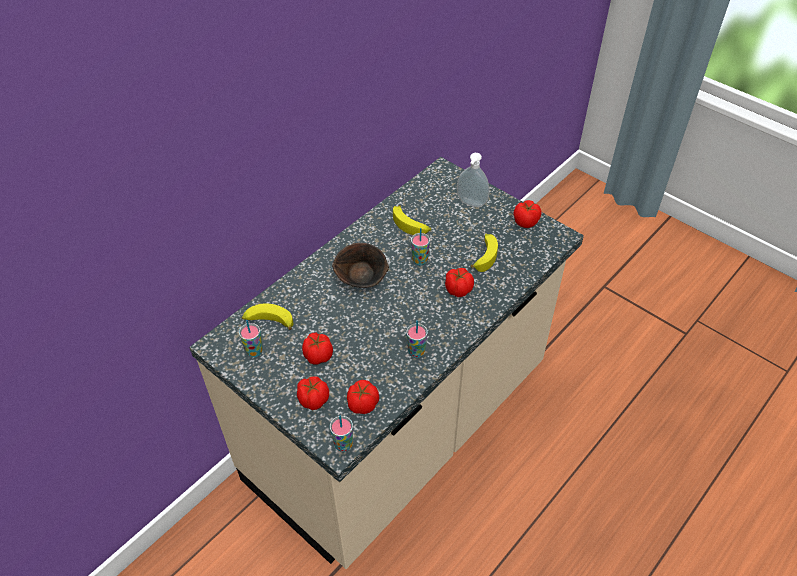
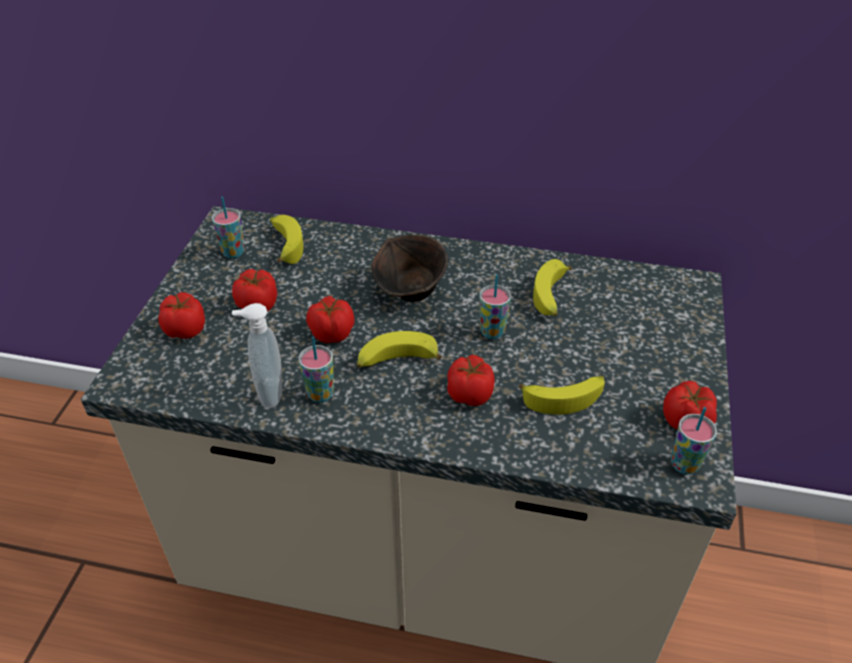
camera: 60 degrees right, 5 degrees down
cup [330,415,353,452] -> cup moved to [671,407,717,474]
tomato [347,380,379,414] -> tomato moved to [306,296,354,343]
soap dispenser [457,153,489,207] -> soap dispenser moved to [232,303,282,408]
none -> banana [357,331,442,367]

